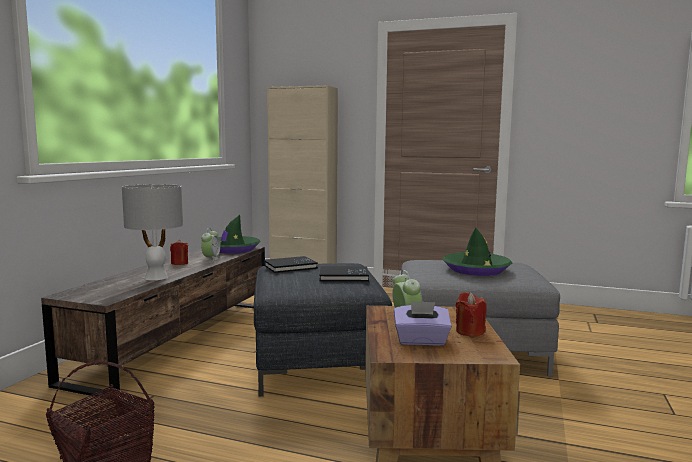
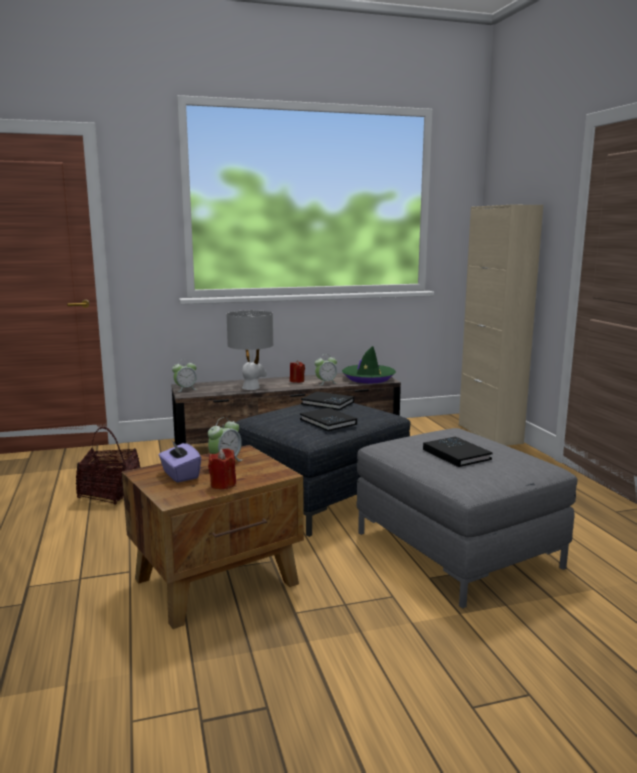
camera: 55 degrees right, 5 degrees up
green hat [443,228,512,276] -> black book [423,436,493,467]
none -> alarm clock [172,359,197,392]

